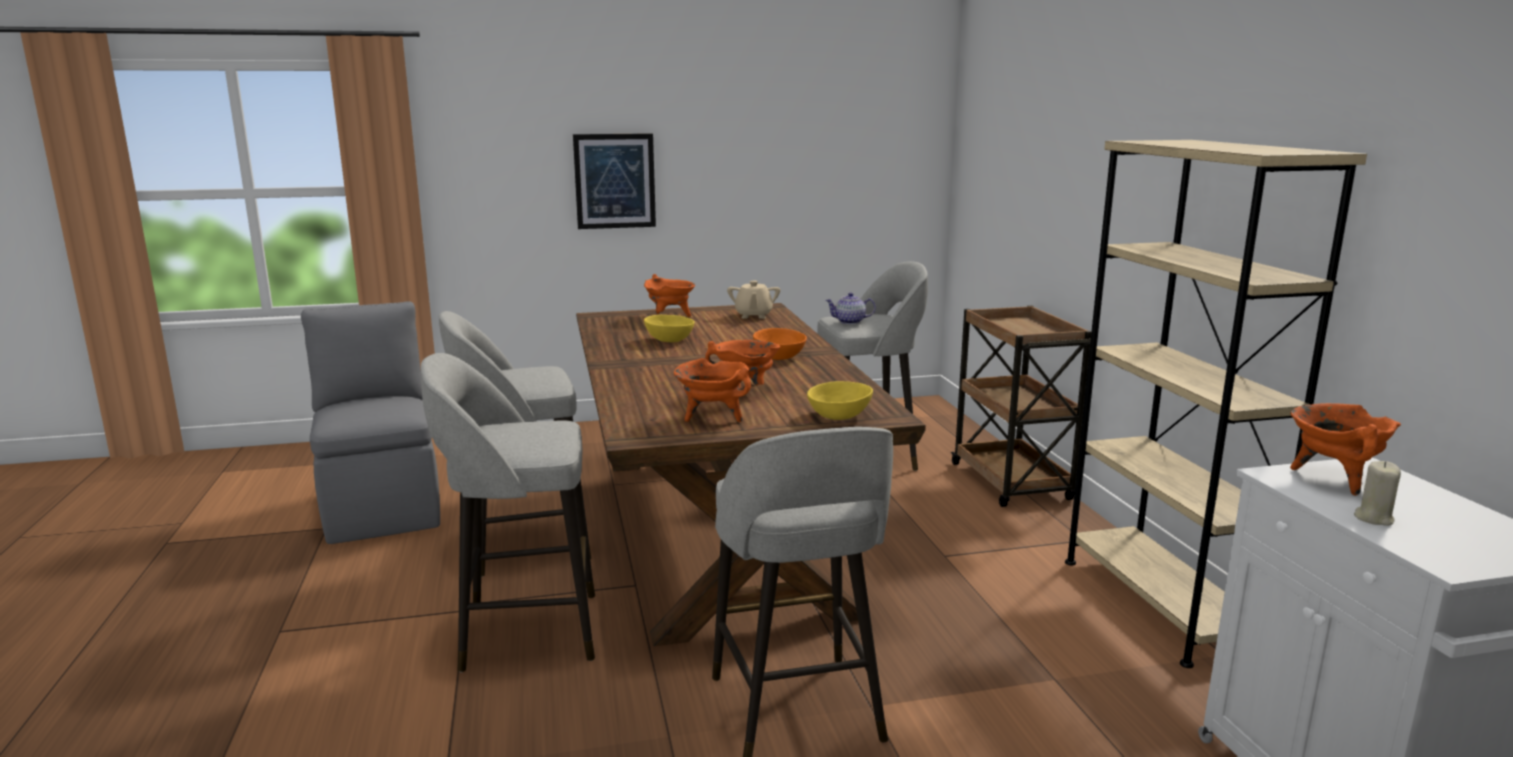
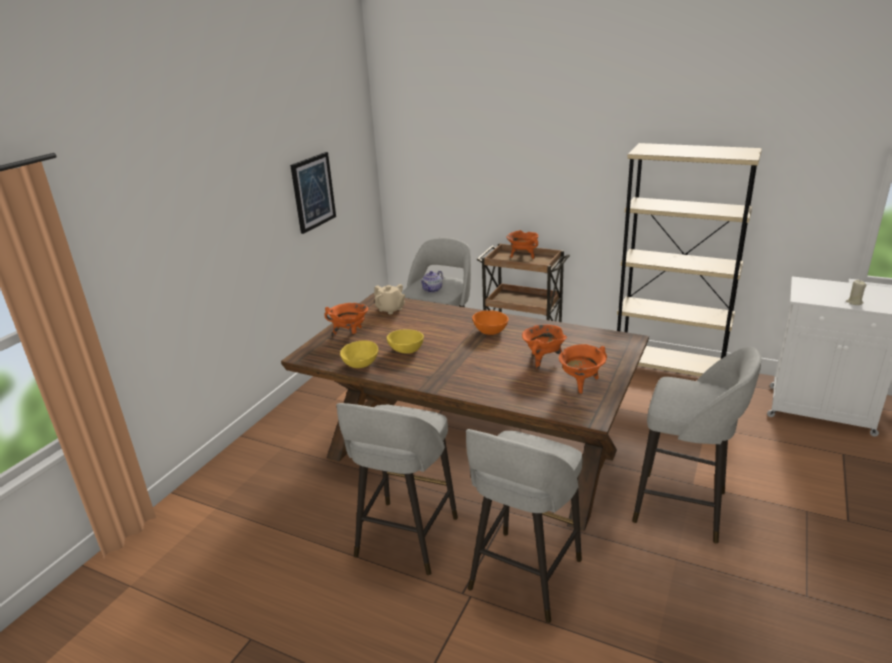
camera: 50 degrees left, 10 degrees up
grey chair [301,301,440,544] -> none
picture [573,133,656,229] -> picture moved to [290,152,336,234]
yellow bowl [807,381,873,420] -> yellow bowl moved to [340,341,378,368]
orange cooking pot [1290,403,1401,495] -> orange cooking pot moved to [507,230,539,259]

